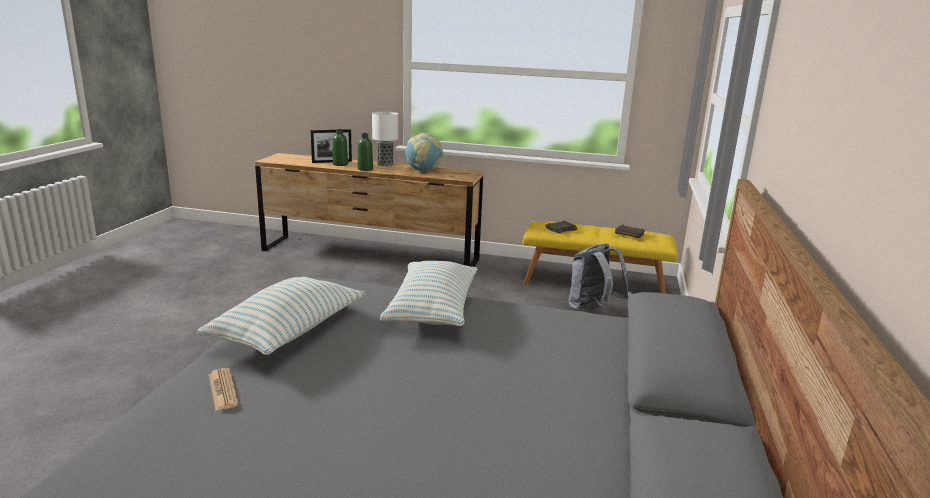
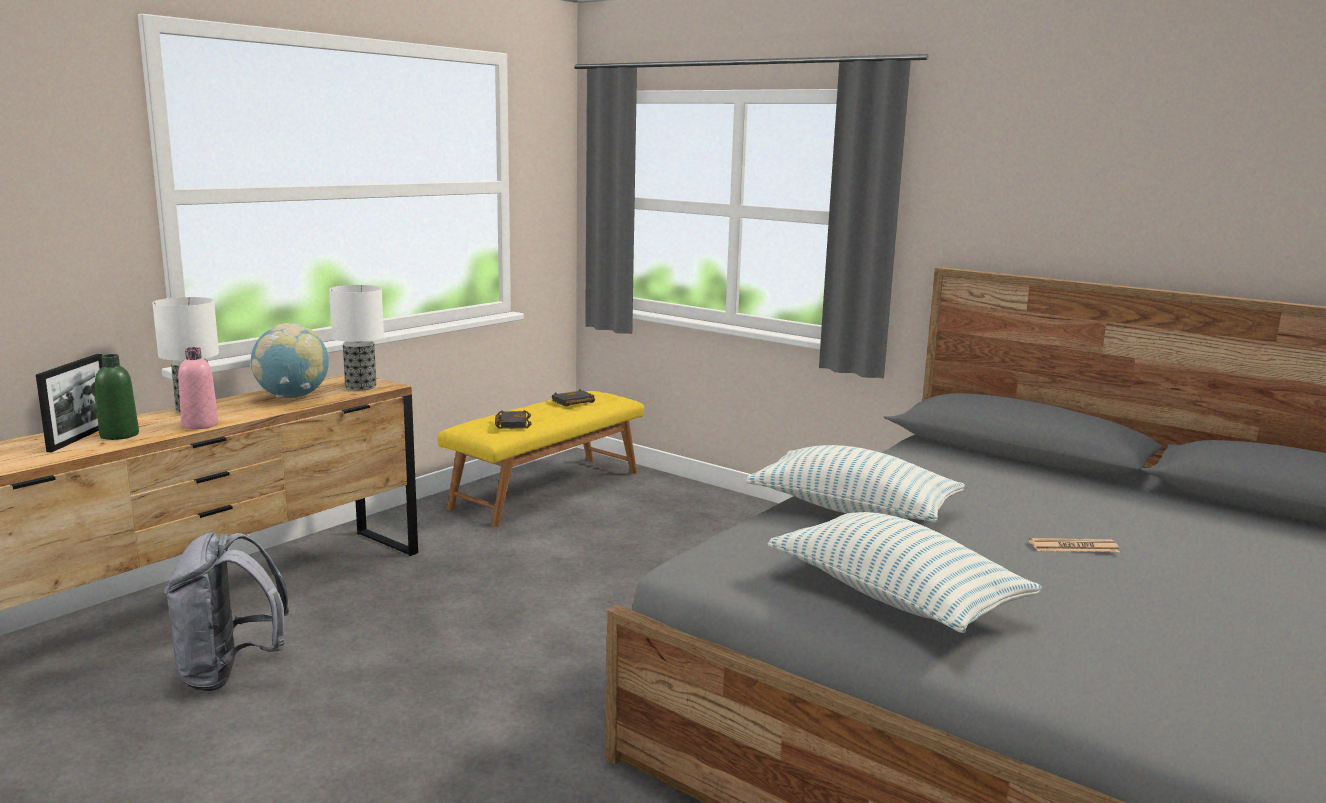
camera: 65 degrees left, 5 degrees down
newspaper [208,368,239,411] -> newspaper moved to [1029,538,1120,552]
green bottle [358,133,373,171] -> pink bottle [178,347,218,429]
grey backpack [568,244,629,312] -> grey backpack moved to [164,532,289,691]
none -> table lamp [329,285,384,391]

